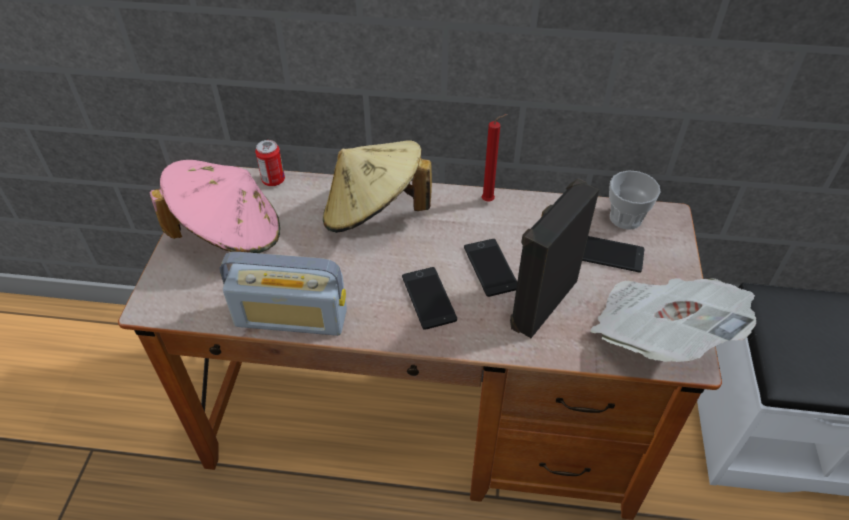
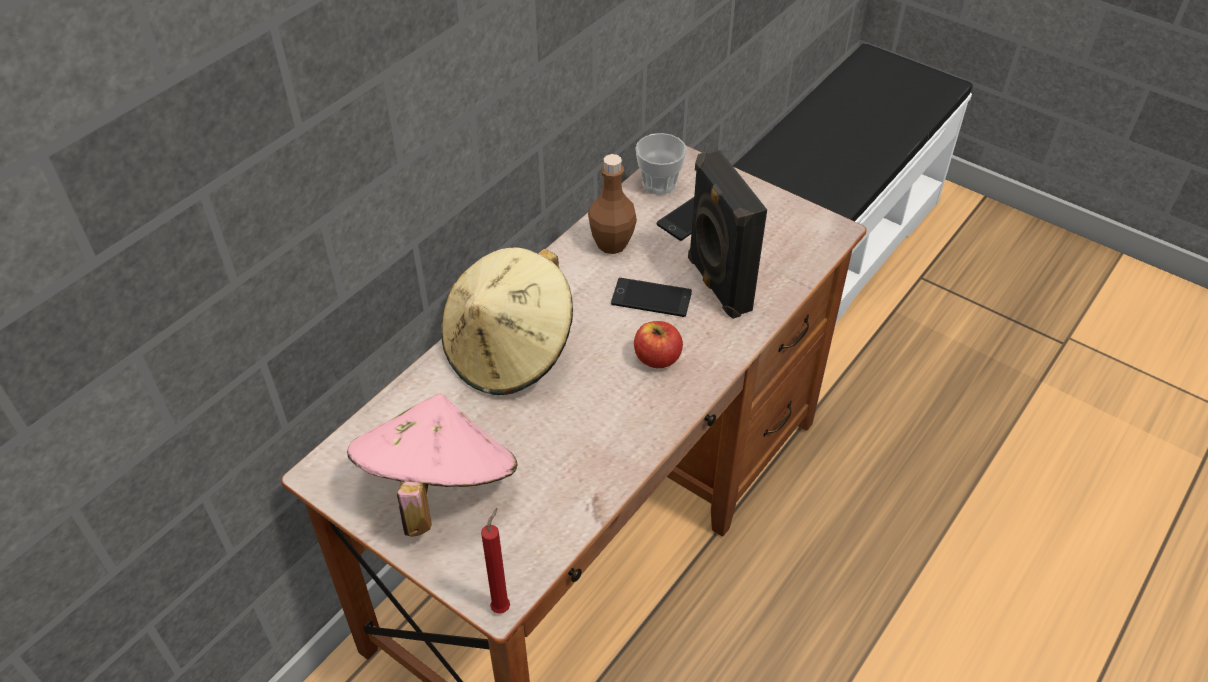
camera: 60 degrees left, 0 degrees up
radio [220,252,347,336] -> none
can [255,140,285,186] -> none
phone [402,267,457,330] -> apple [634,321,683,368]
red candle [482,114,508,202] -> red candle moved to [481,508,510,614]
newspaper [590,278,757,362] -> none
none -> brown bottle [588,154,637,254]

